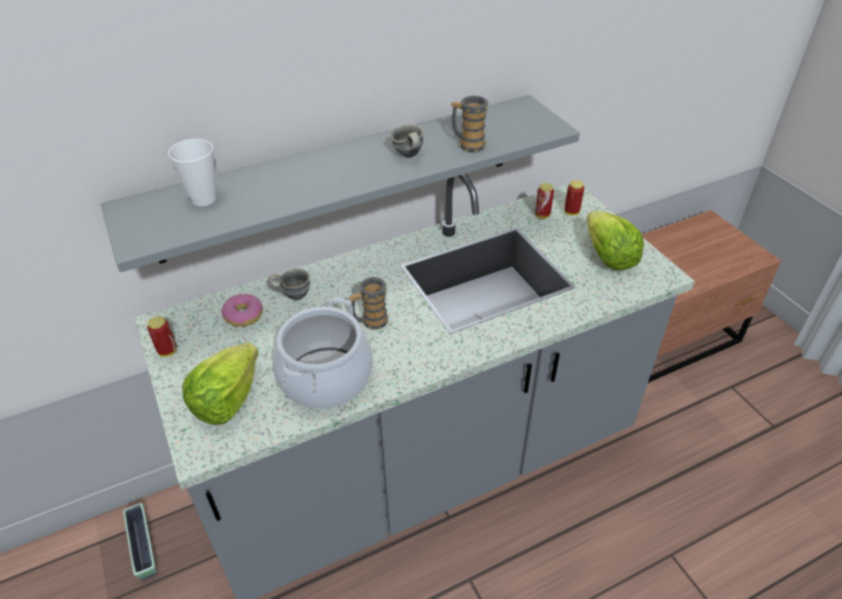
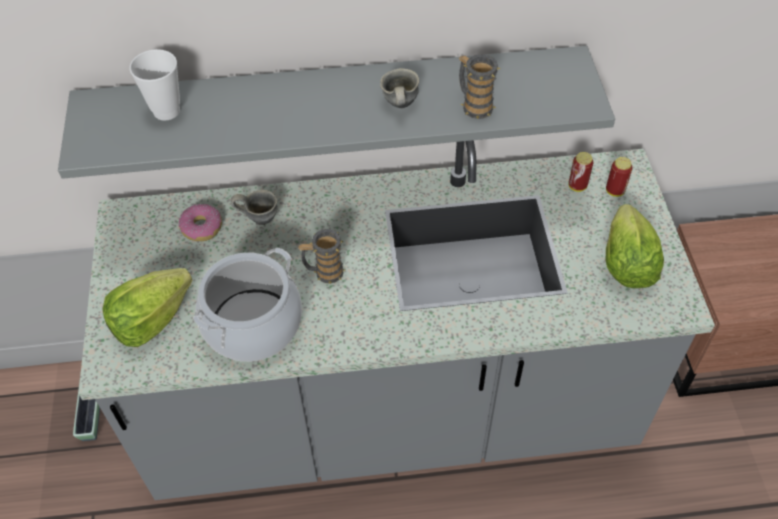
camera: 20 degrees right, 10 degrees up
can [147,316,177,357] -> none

